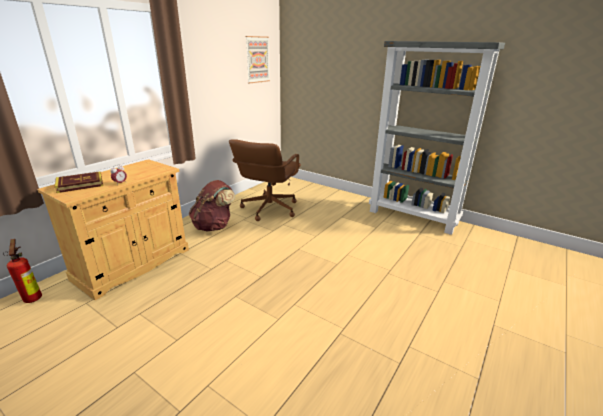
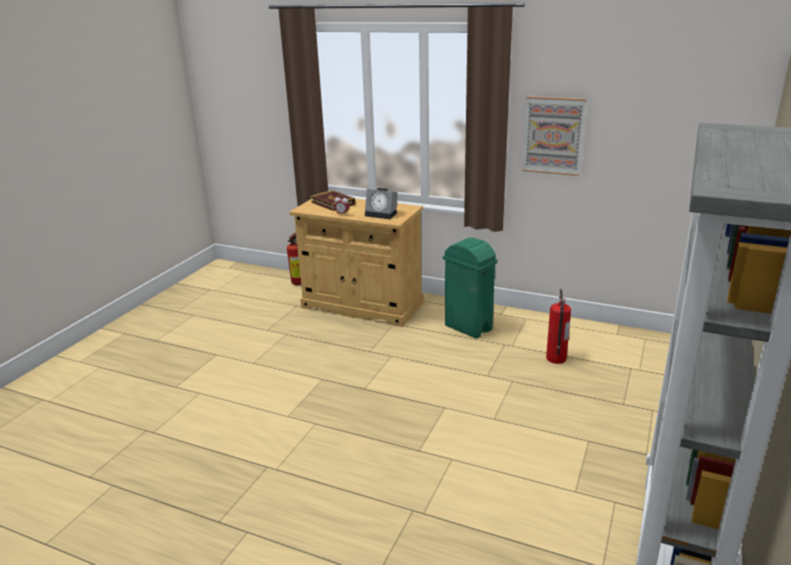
camera: 80 degrees right, 0 degrees up
brown backpack [189,180,236,231] -> green trash can [443,237,498,339]
brown office chair [229,139,301,221] -> fire extinguisher [546,289,571,364]
picture [246,36,270,83] -> picture moved to [523,96,586,176]
none -> alarm clock [365,188,398,219]

